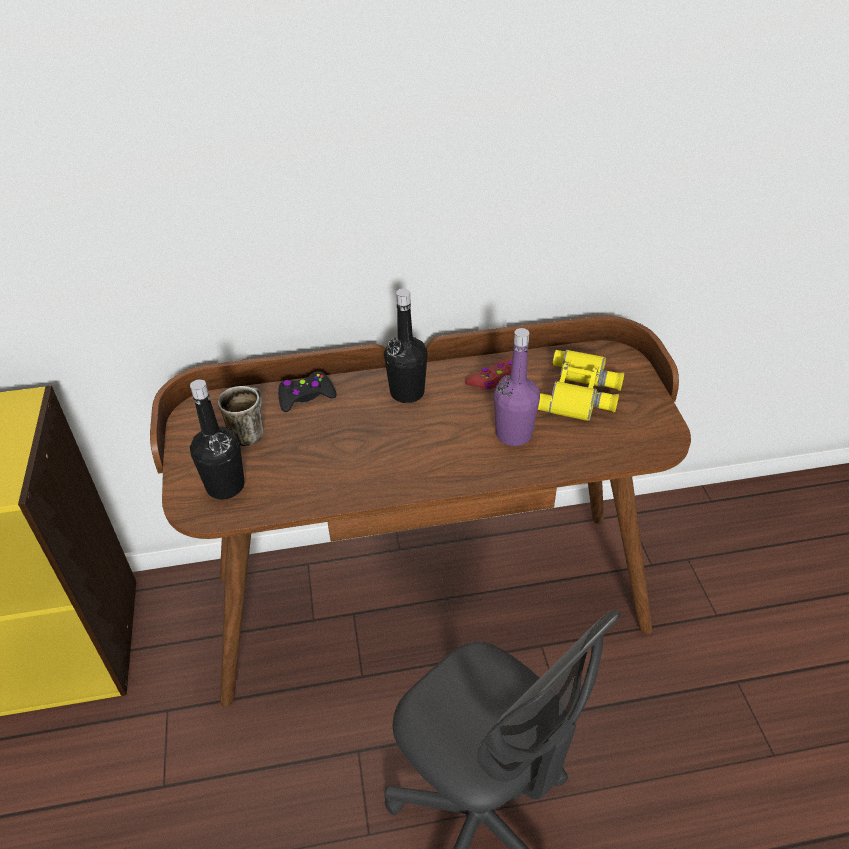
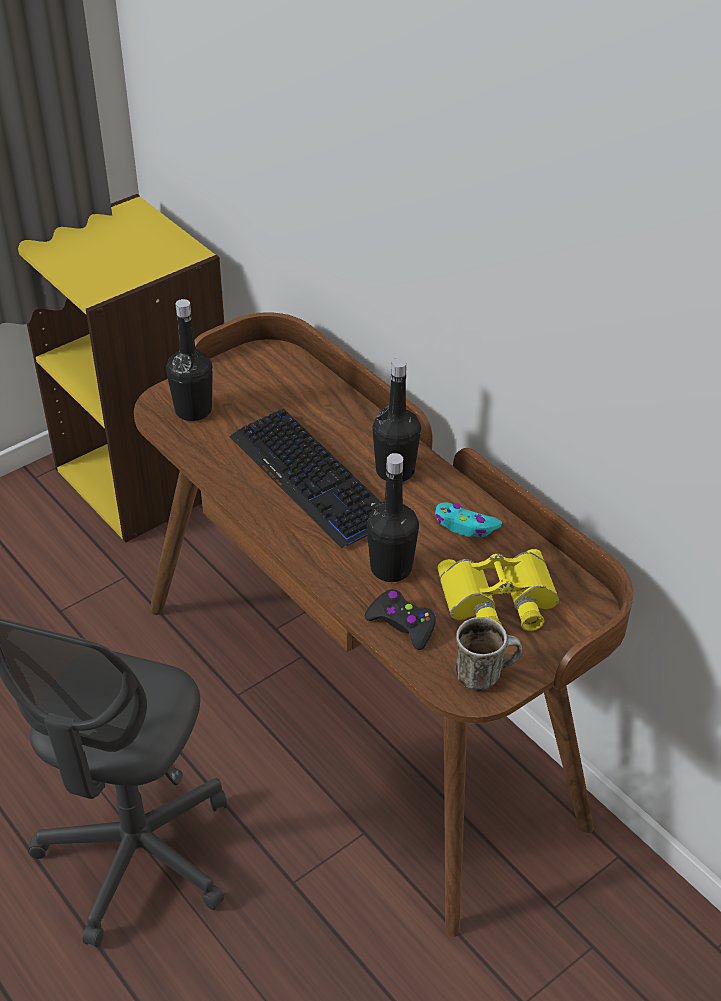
camera: 60 degrees right, 0 degrees up
mug [218,386,264,446] -> mug moved to [456,617,522,692]
black game controller [278,371,336,412] -> black game controller moved to [365,589,437,650]
red game controller [465,359,512,390] -> turquoise game controller [435,502,502,537]
purple bottle [494,328,540,446] -> black bottle [367,453,419,582]
none -> keyboard [230,409,382,548]

